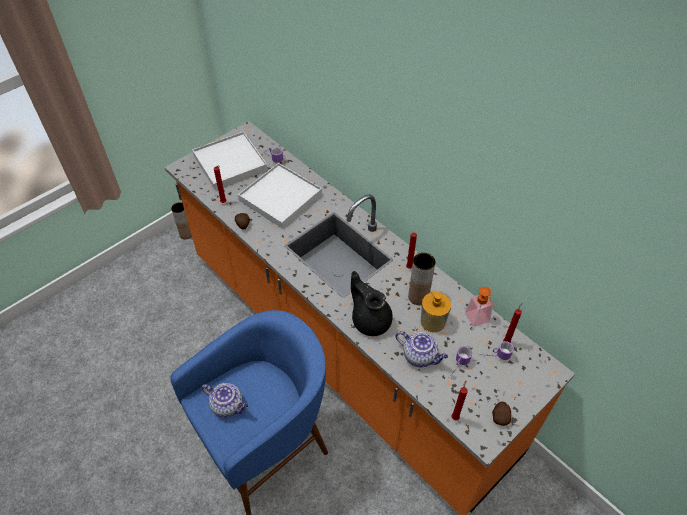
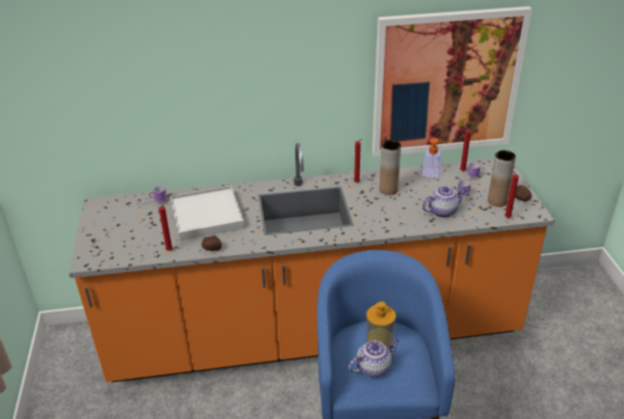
camera: 55 degrees left, 15 degrees down
brown vase [171,202,192,239] -> brown vase moved to [488,150,516,207]
white tray [192,132,268,190] -> none
black teapot [351,271,393,336] -> none
soap dispenser [421,291,451,332] -> soap dispenser moved to [366,301,396,346]
none -> picture [372,6,532,156]

